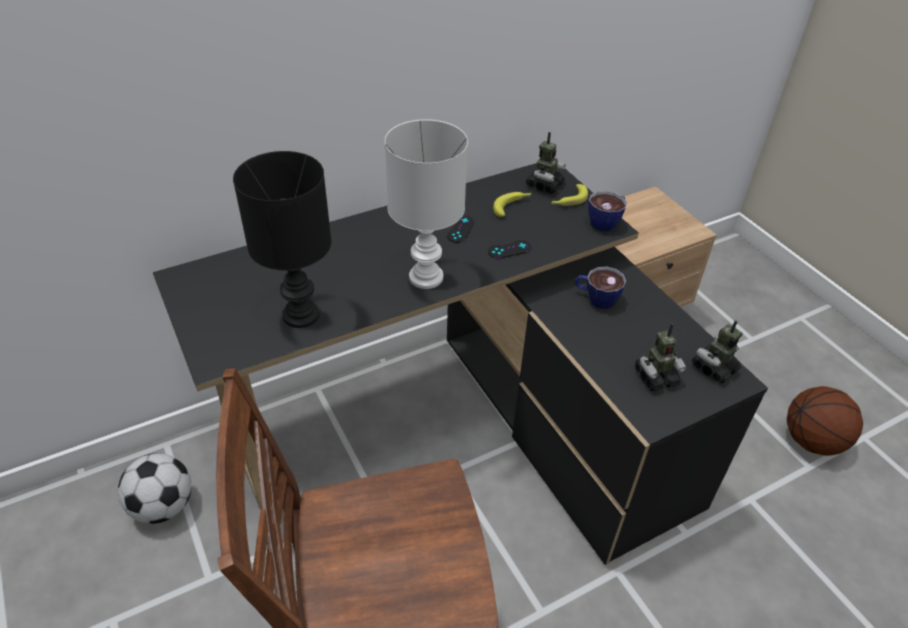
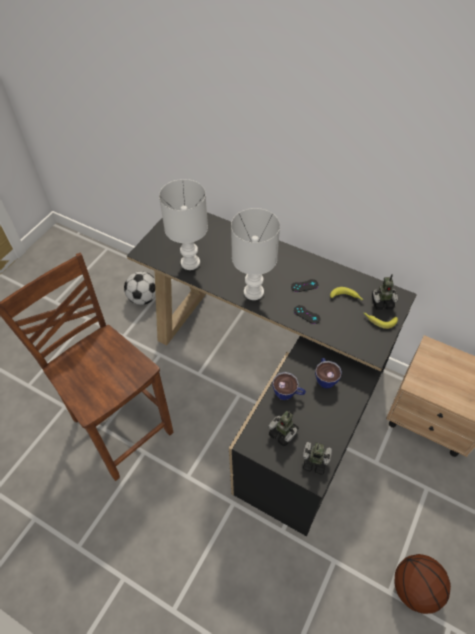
camera: 60 degrees right, 10 degrees up
black table lamp [233,151,332,328] -> white table lamp [159,179,208,270]
cup [589,191,627,231] -> cup moved to [272,372,306,400]

